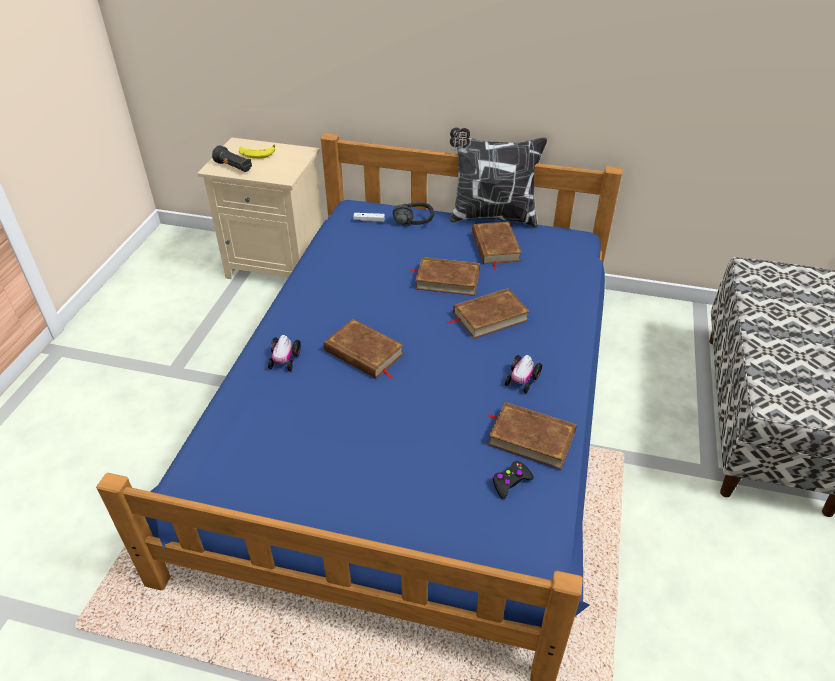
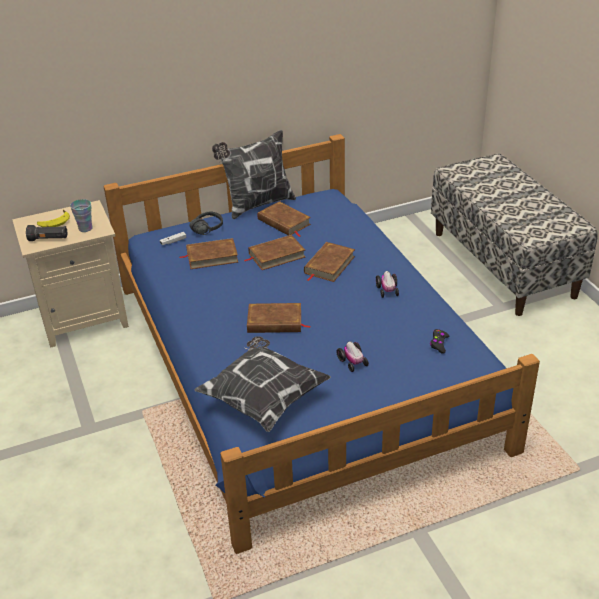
camera: 35 degrees left, 5 degrees down
toy car [268,335,301,371] -> toy car moved to [337,341,369,372]
brown book [488,402,577,469] -> brown book moved to [180,238,238,269]
none -> cup [70,199,93,232]
none -> pillow [195,336,331,432]

